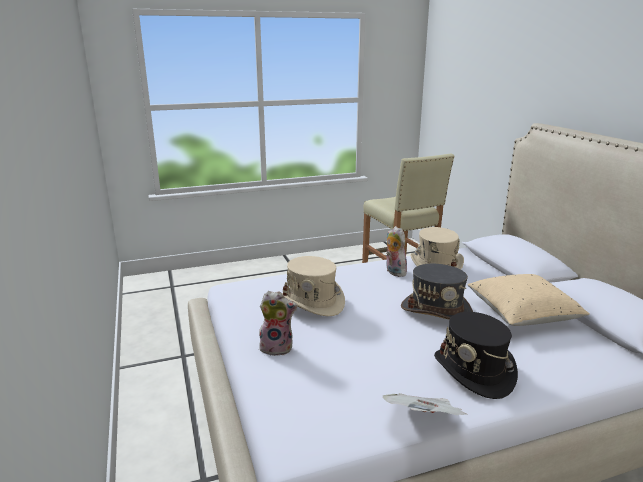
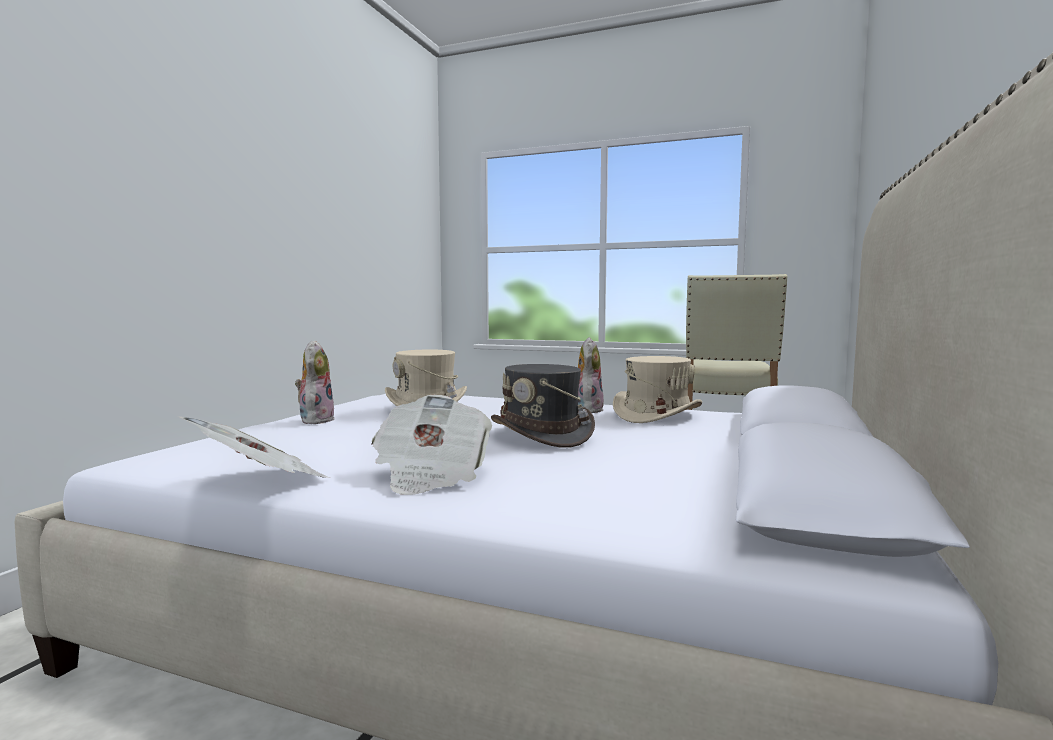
camera: 40 degrees right, 15 degrees down
plush toy [259,291,297,356] -> plush toy turned 135 degrees counterclockwise [295,340,334,424]
black hat [434,312,518,399] -> newspaper [372,395,493,495]
beige pillow [468,274,590,326] -> none

